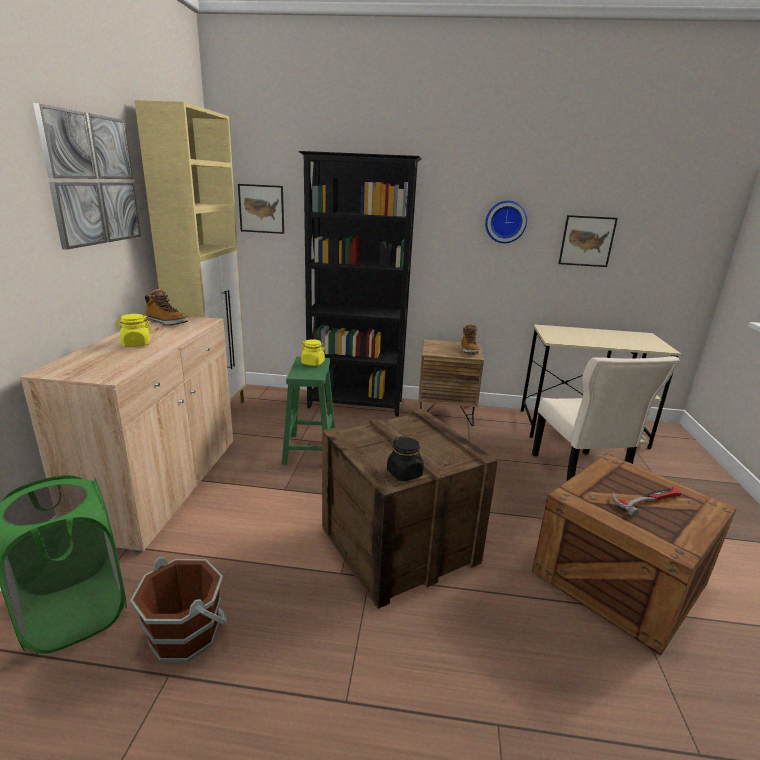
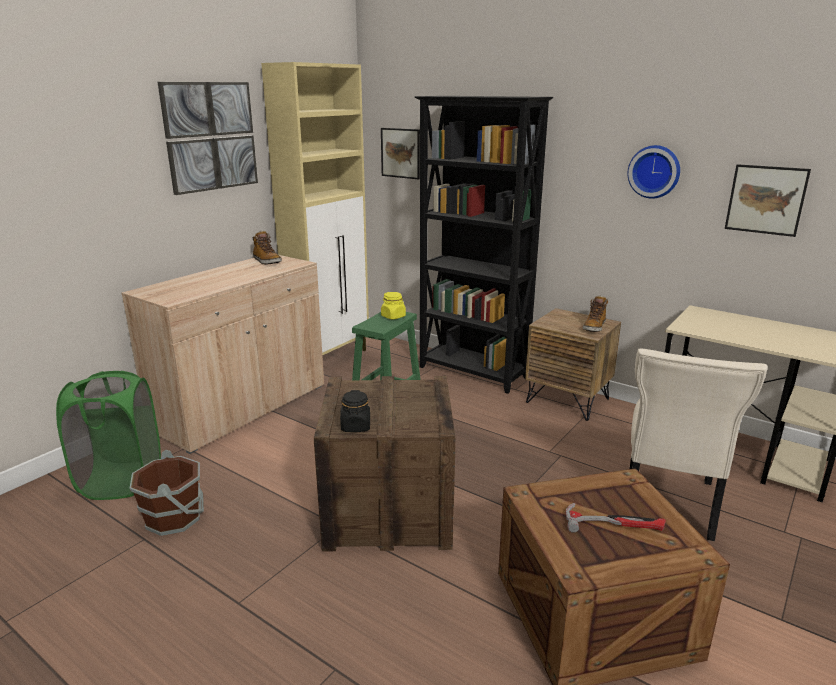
camera: 30 degrees right, 0 degrees up
yellow jar [115,314,152,347] -> none

